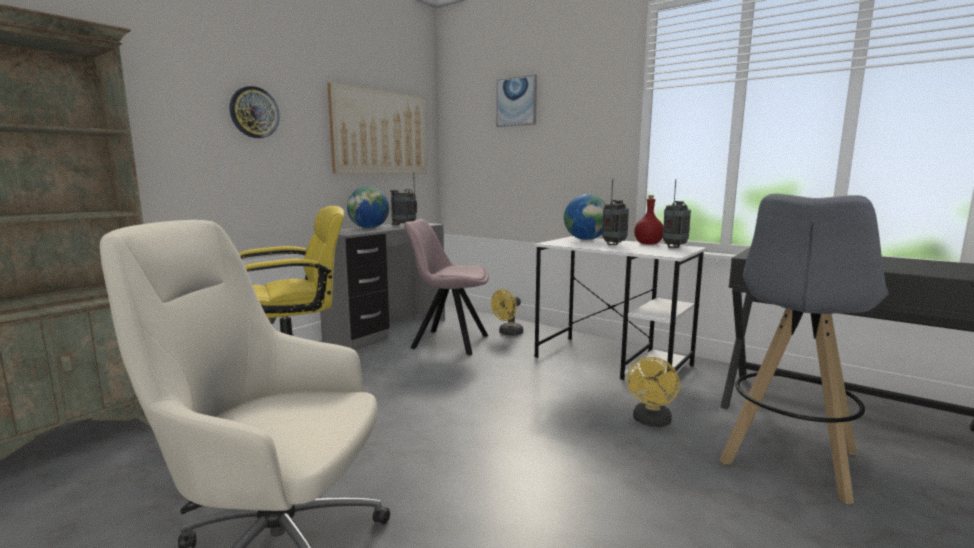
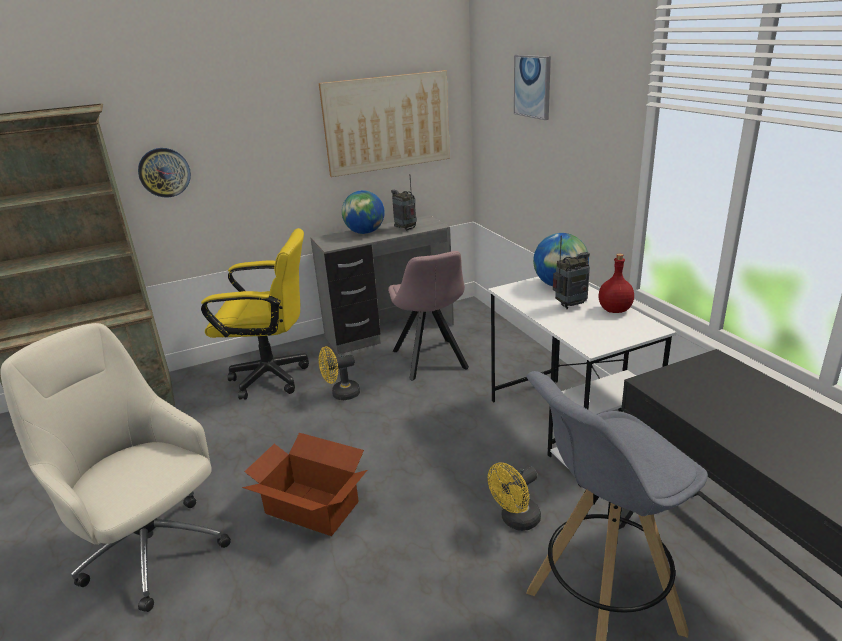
camera: 30 degrees right, 15 degrees up
wall clock [230,86,280,138] -> wall clock moved to [138,148,191,198]
pink chair [404,219,489,355] -> pink chair turned 150 degrees counterclockwise [388,251,469,381]
yellow fan [491,289,523,336] -> yellow fan moved to [319,346,360,400]
radio [663,179,691,248] -> none
none -> cardboard box [242,433,367,536]

